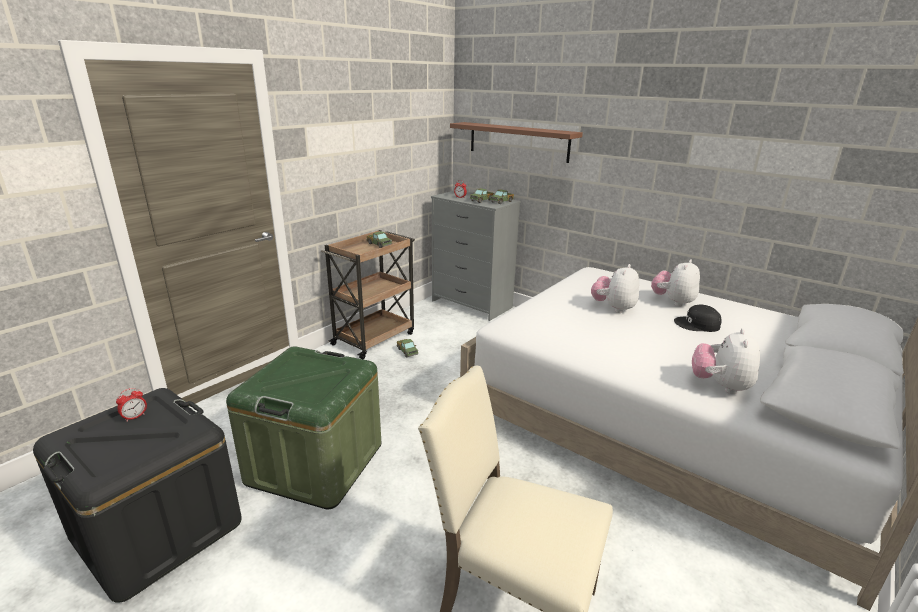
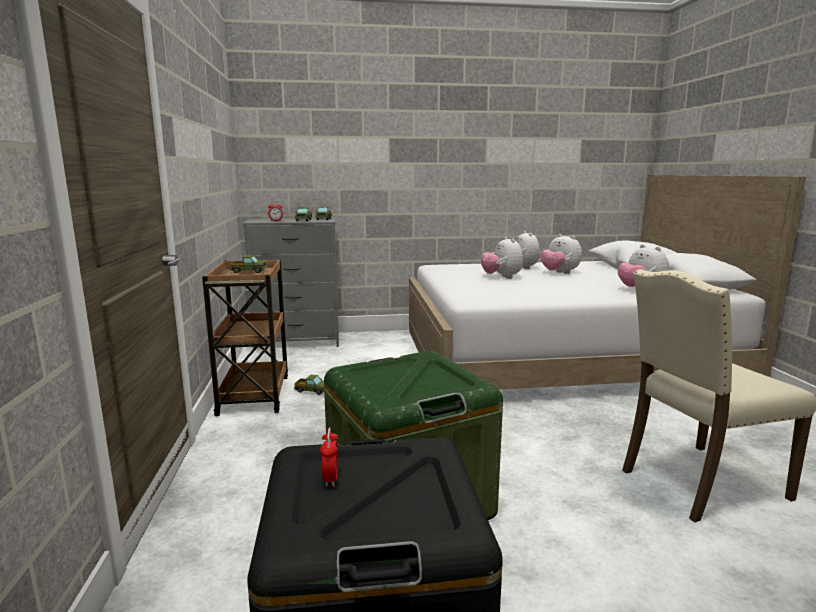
camera: 45 degrees left, 10 degrees down
brown shelf [450,122,583,163] -> none
black cap [674,305,722,332] -> plush toy [541,234,582,274]

